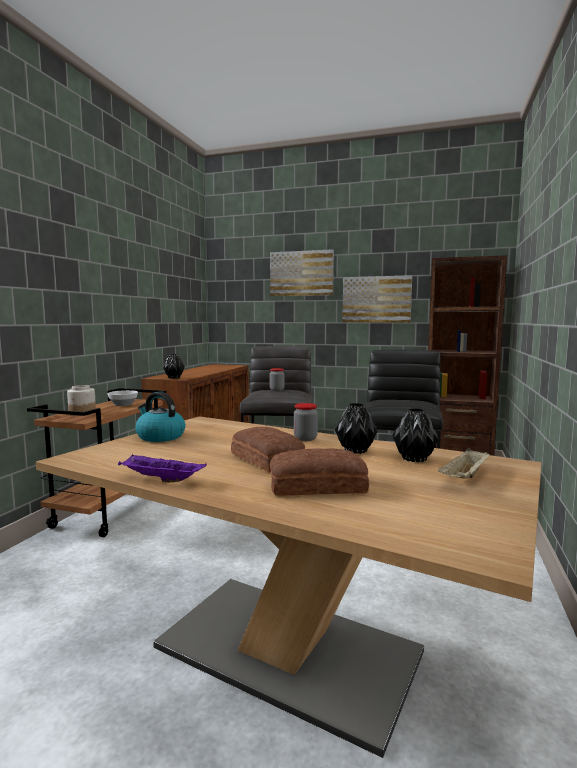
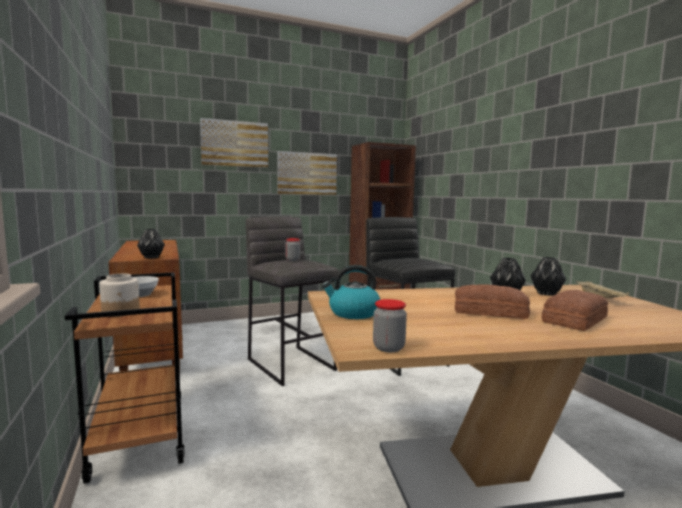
camera: 40 degrees left, 0 degrees up
purple tray [118,455,207,483] -> none
jar [294,403,318,441] -> jar moved to [373,299,407,352]

